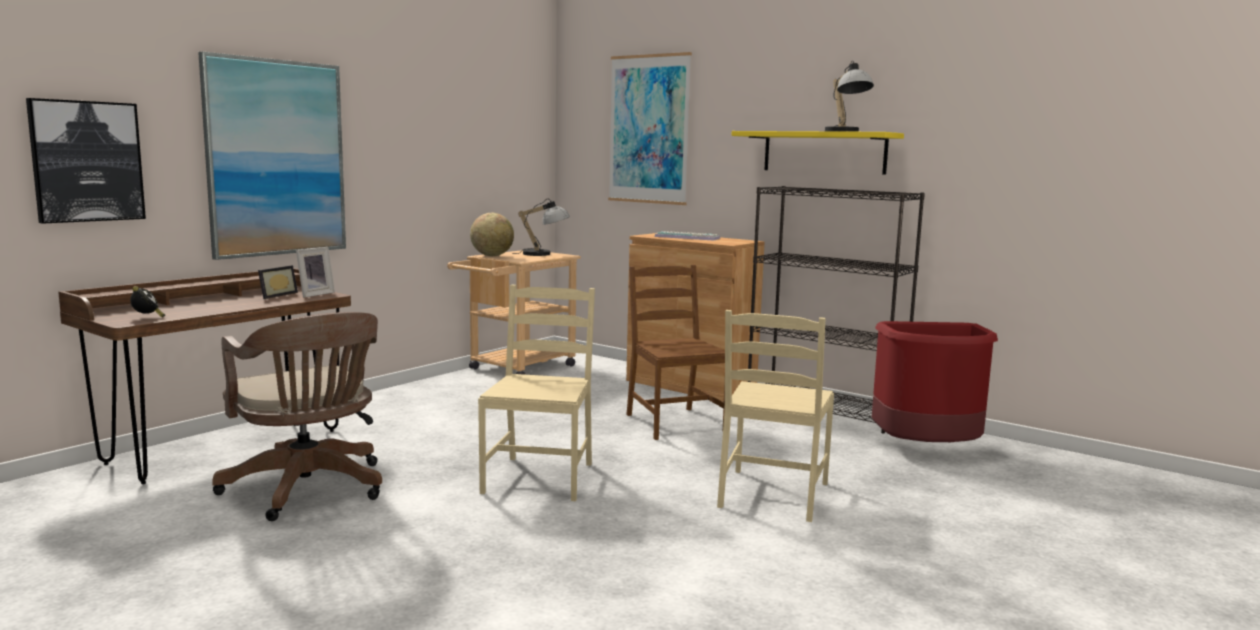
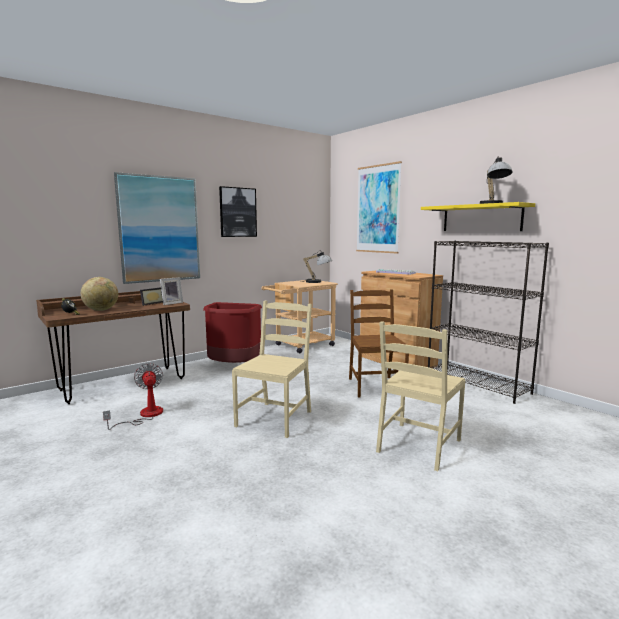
camera: 15 degrees right, 0 degrees up
picture [26,98,146,224] -> picture moved to [219,186,257,237]
brown office chair [212,312,382,521] -> fan [103,363,163,430]
globe [470,213,514,256] -> globe moved to [81,277,118,311]
red trash can [872,321,998,442] -> red trash can moved to [203,302,262,363]

